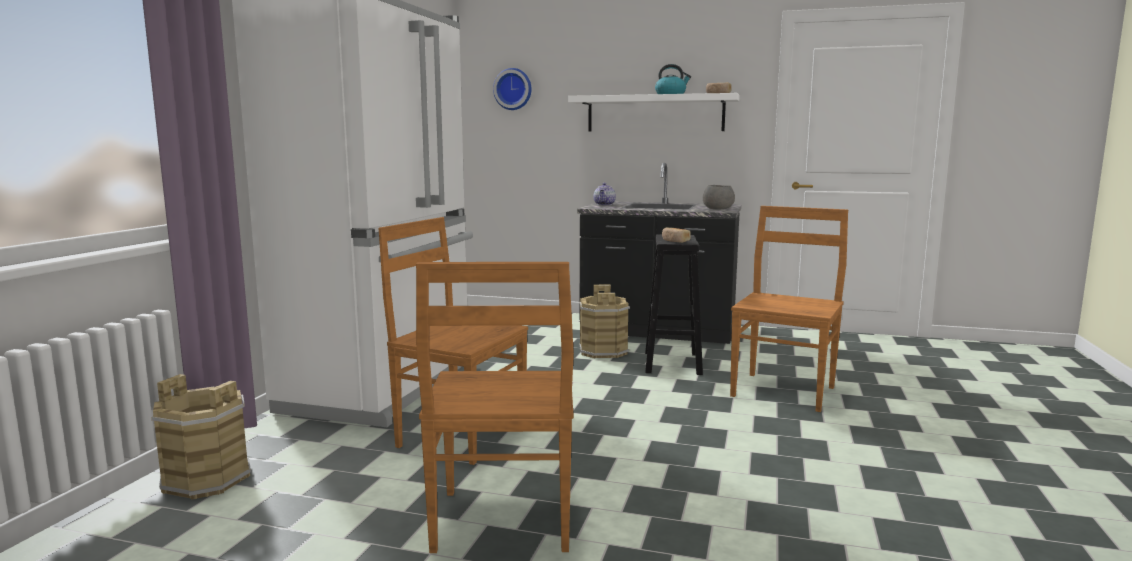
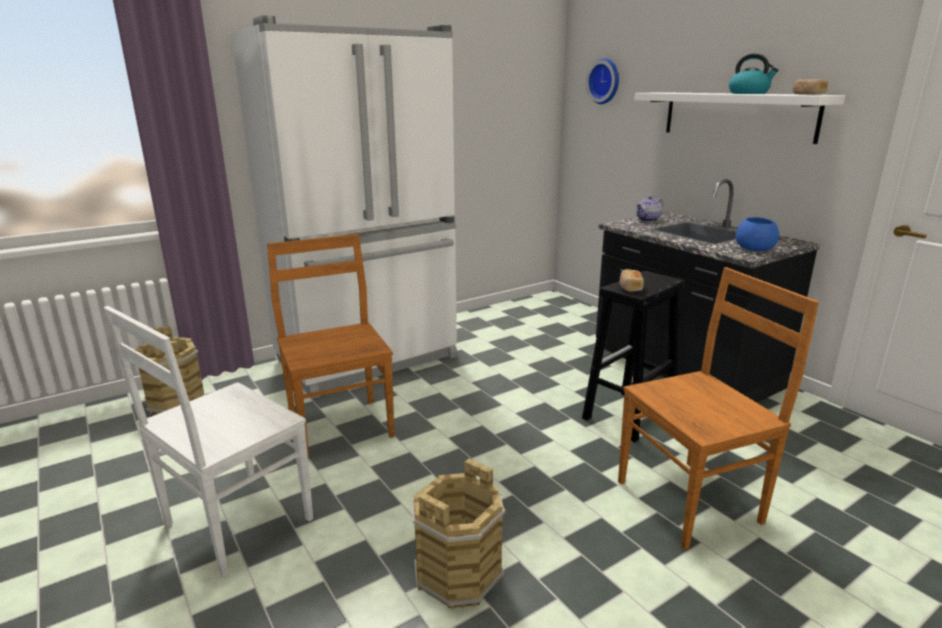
camera: 40 degrees right, 10 degrees up
brown chair [416,262,574,553] -> white chair [104,306,313,577]
brown bucket [579,285,630,358] -> brown bucket moved to [412,458,505,609]
grey bowl [703,185,735,209] -> blue bowl [736,217,779,251]

